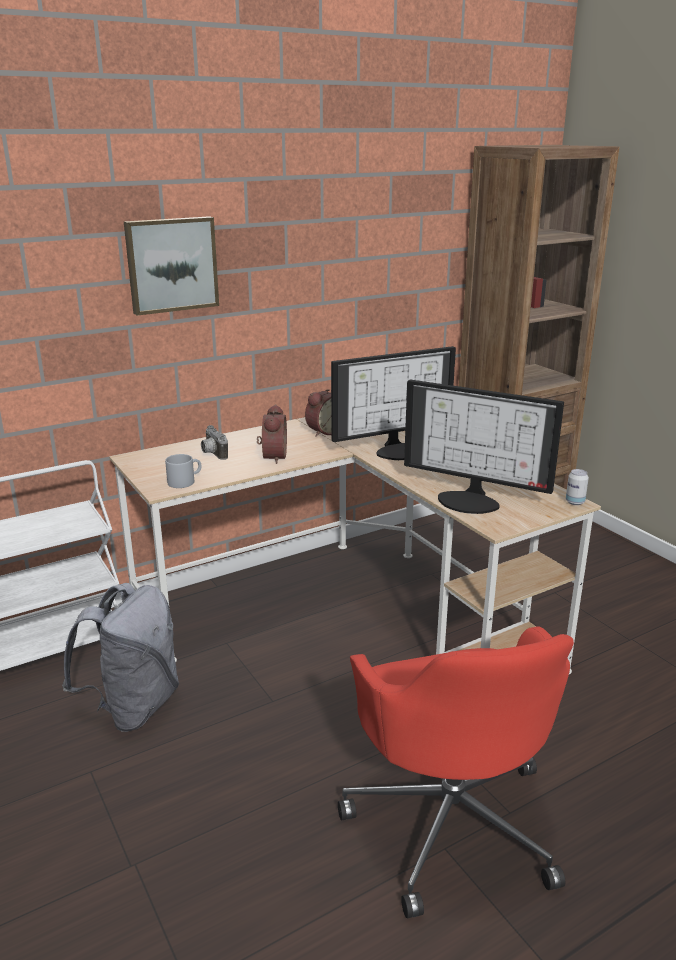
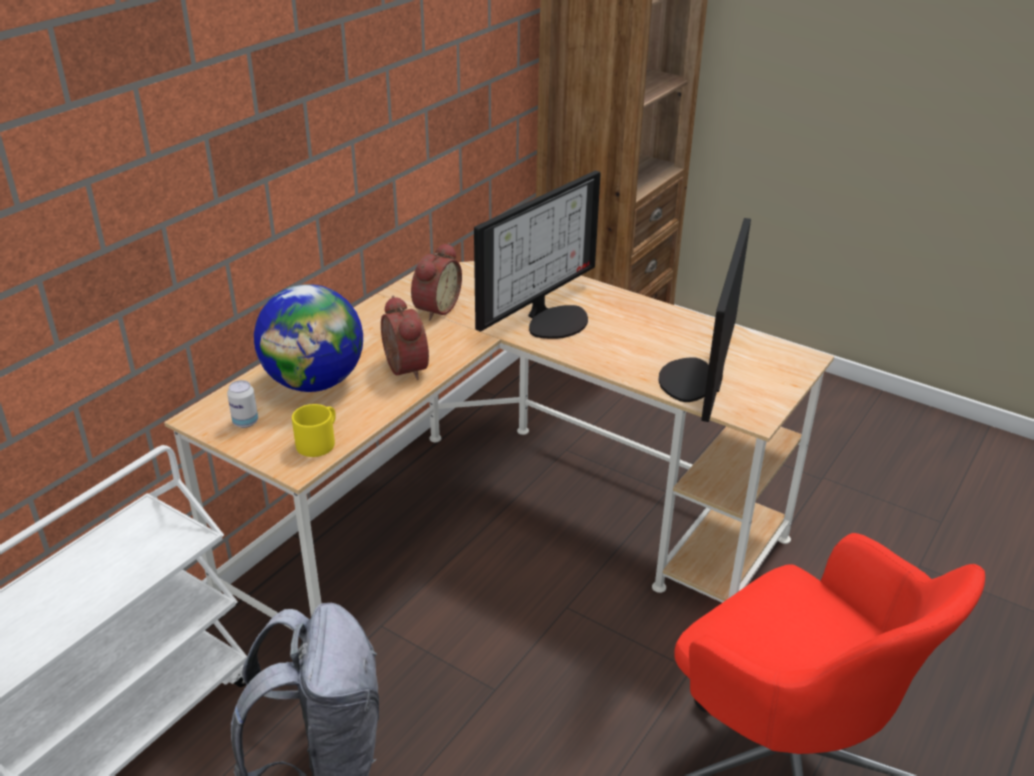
camera: 25 degrees left, 10 degrees up
picture [124,216,219,316] -> none
grey mug [165,454,202,488] -> yellow mug [292,404,336,457]
camera [201,425,228,460] -> globe [254,284,363,392]
monitor [404,379,564,514] -> monitor turned 105 degrees clockwise [659,218,751,422]
can [566,469,589,505] -> can moved to [227,380,258,428]

